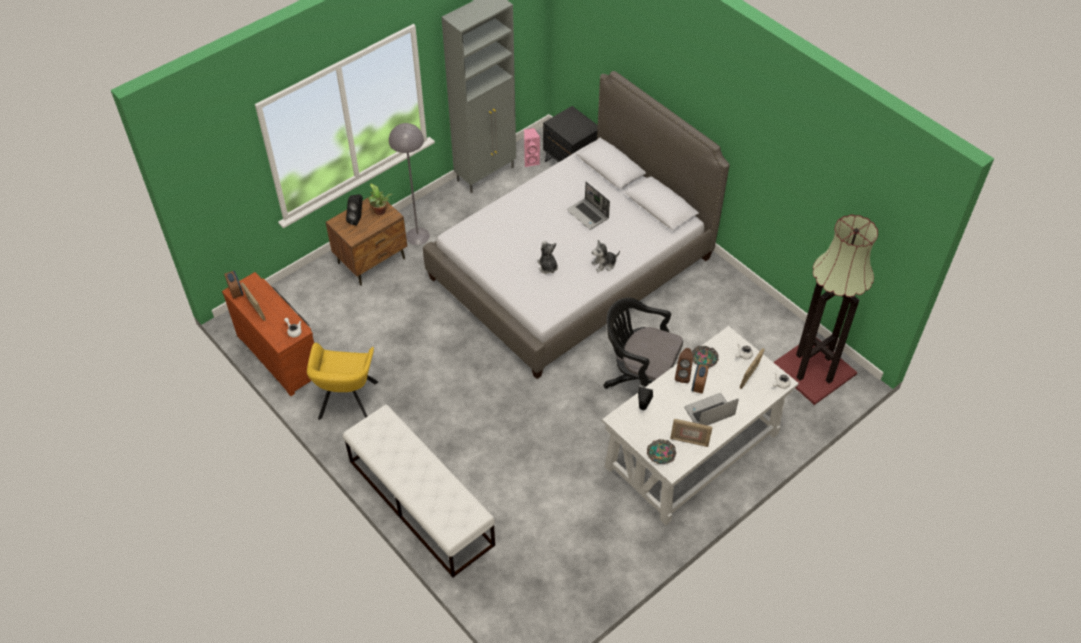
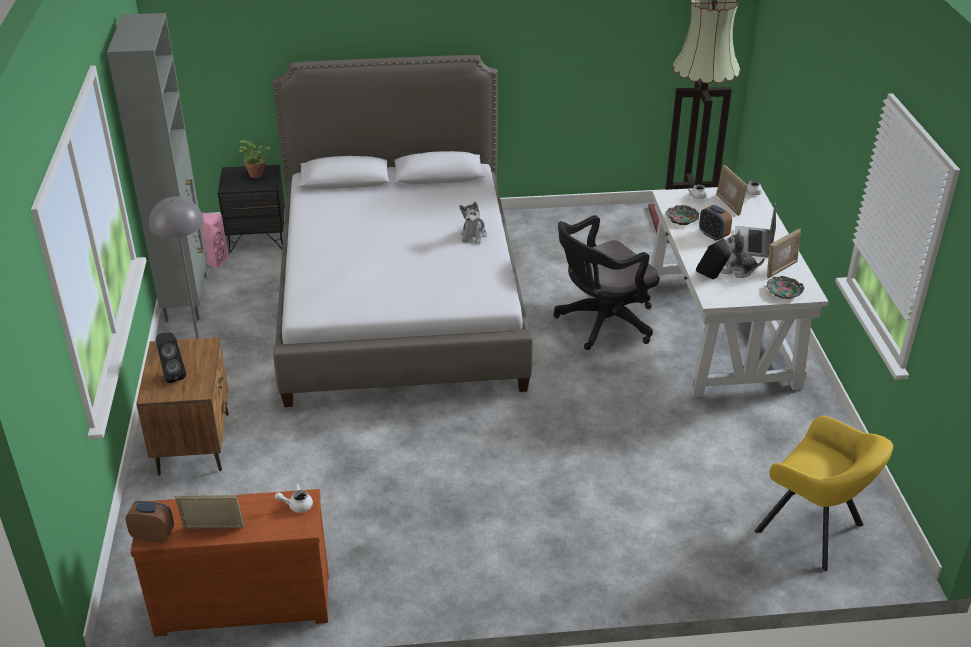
camera: 55 degrees left, 15 degrees down
yellow armchair [307,343,378,420] -> yellow armchair moved to [754,416,893,571]
white bench [343,405,495,578] -> none
potted plant [368,184,392,215] -> potted plant moved to [239,140,270,178]
plush toy [537,241,558,274] -> plush toy moved to [721,229,765,278]
laptop [567,182,610,230] -> none
brown speaker [675,348,693,383] -> none

